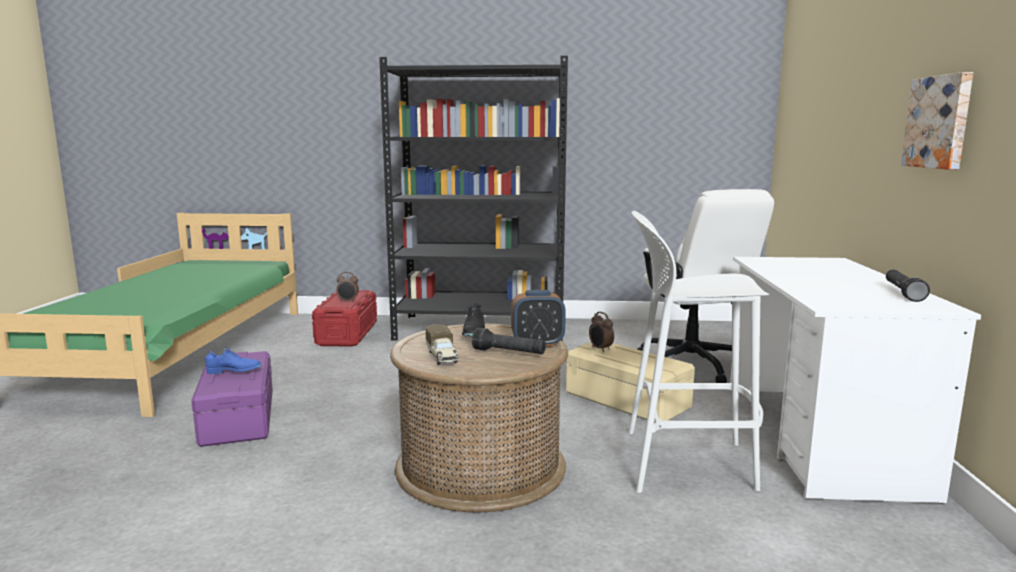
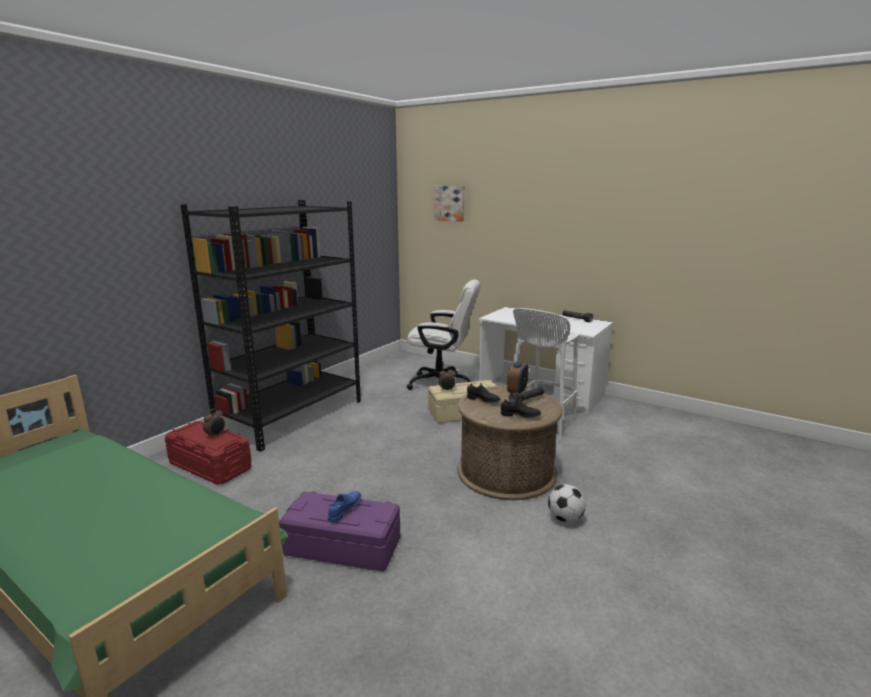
camera: 60 degrees left, 5 degrees up
toy truck [425,324,460,365] -> black shoe [501,398,541,418]
picture [901,72,973,170] -> picture moved to [434,186,465,221]
none -> football [548,484,586,523]

